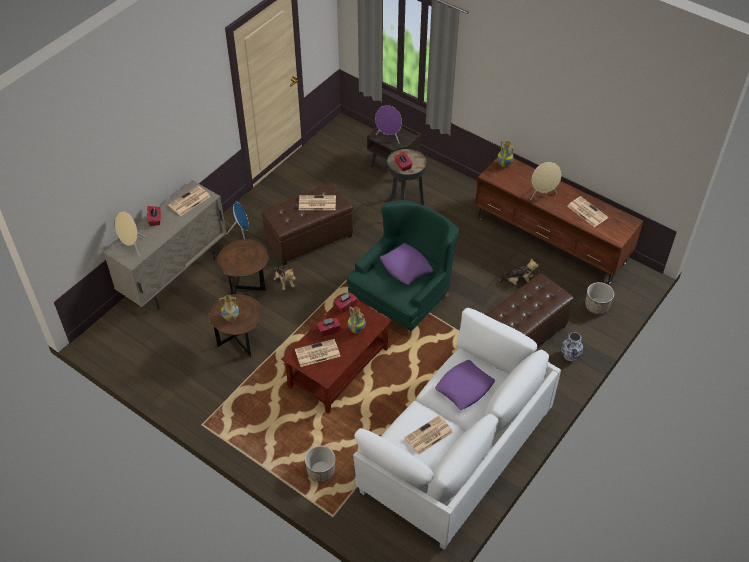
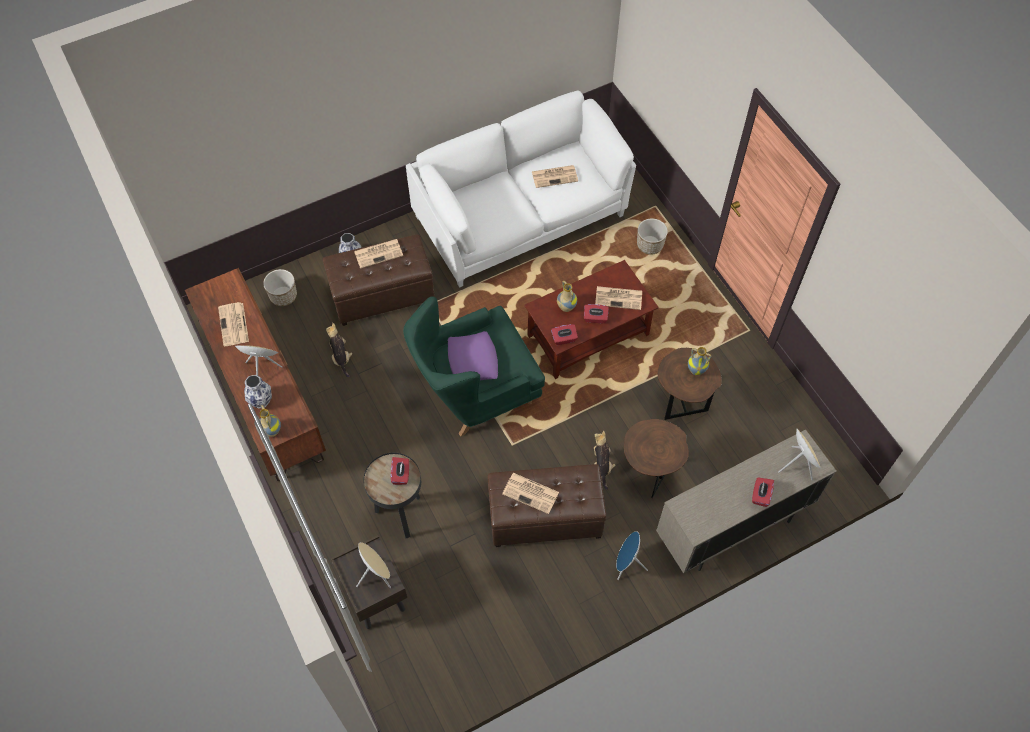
camera: 155 degrees left, 10 degrees up
newspaper [168,186,211,216] -> newspaper moved to [354,239,403,269]
purple speaker [375,105,402,143] -> beige speaker [356,542,391,588]
purple pillow [435,360,495,410] -> none
plush toy [498,258,539,285] -> plush toy turned 45 degrees clockwise [326,323,352,377]
none -> vase [244,375,272,408]

